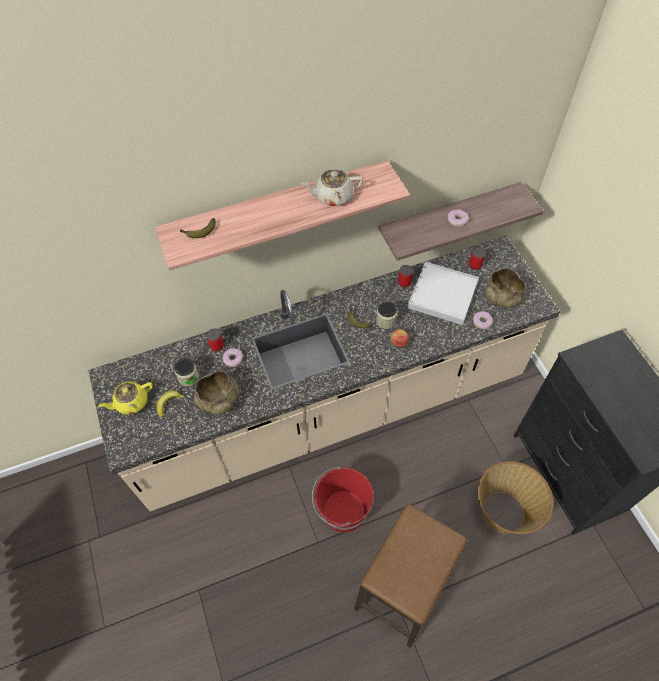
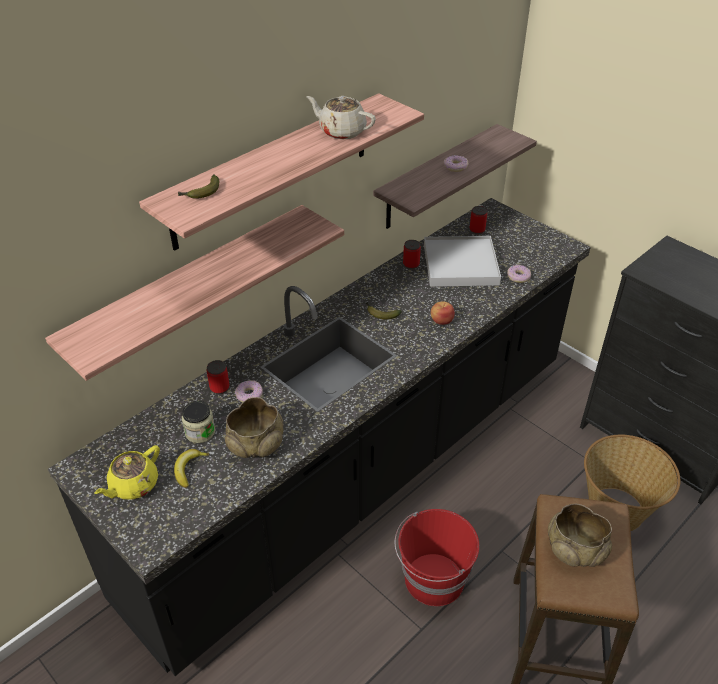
camera: 25 degrees left, 15 degrees down
beige counter [88,235,560,511] -> black counter [48,198,591,676]
beige teapot [301,169,363,206] -> beige teapot turned 60 degrees clockwise [306,96,376,139]
jar [376,301,398,329] -> none
beige bowl [485,268,525,308] -> beige bowl moved to [548,504,612,567]
none -> shelf [45,205,344,381]

